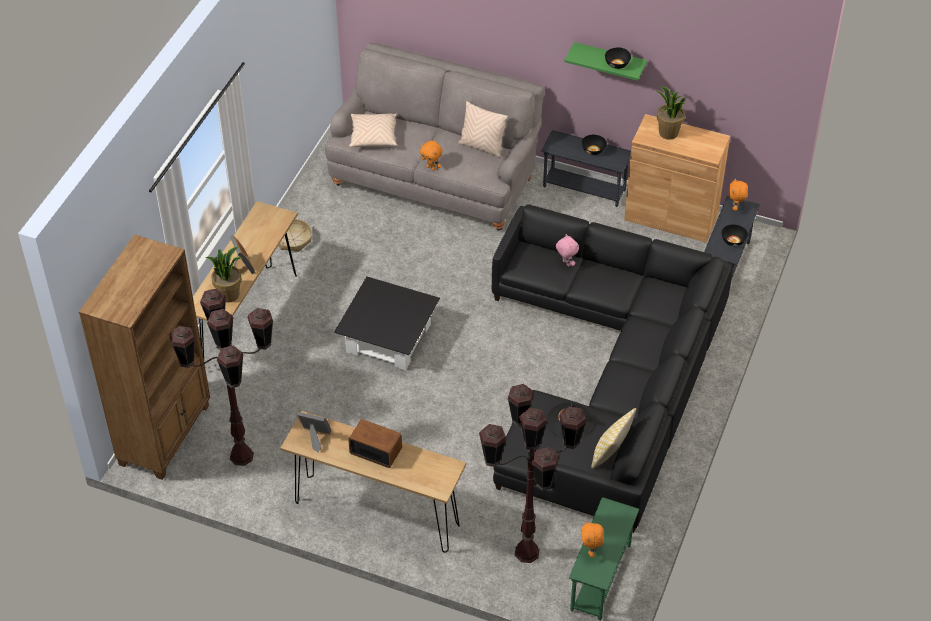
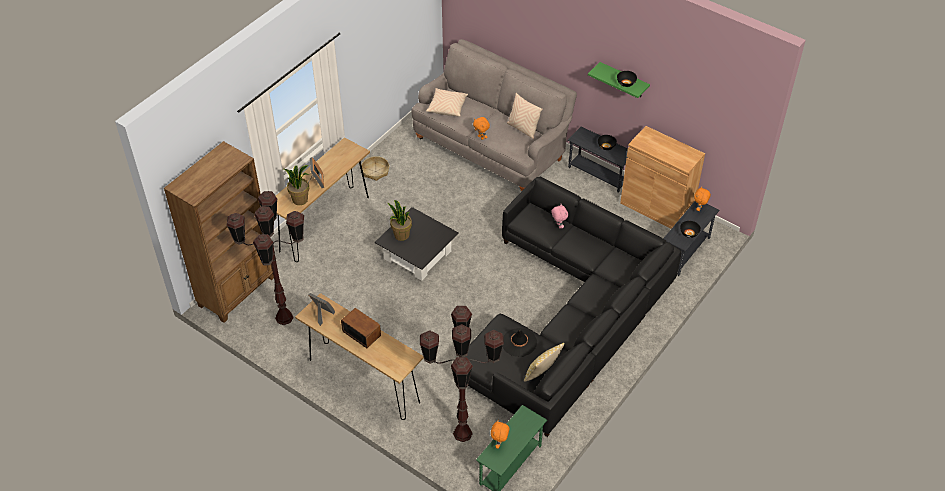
camera: 15 degrees right, 0 degrees up
potted plant [657,86,685,140] -> potted plant moved to [388,200,412,241]

